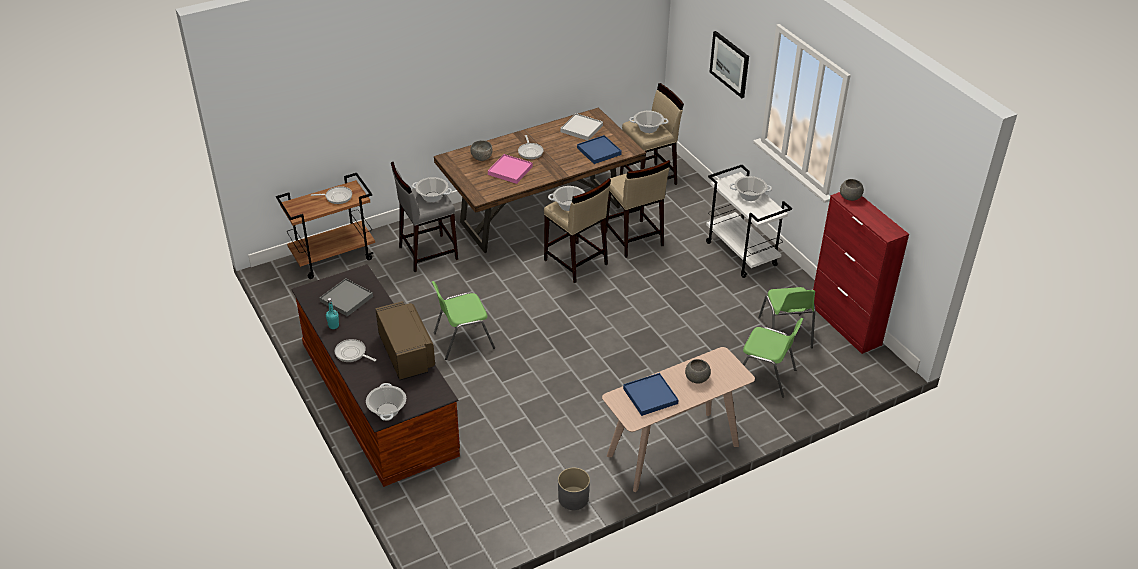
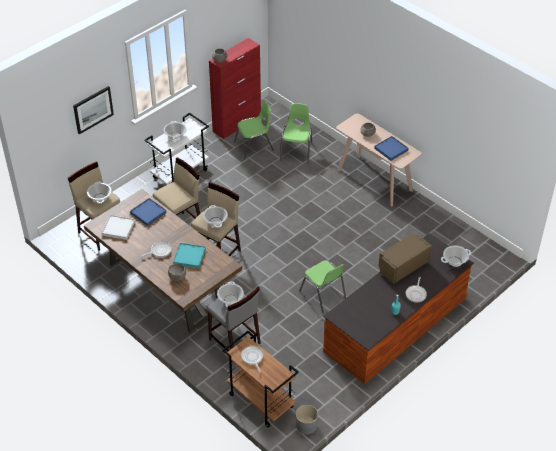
camera: 105 degrees left, 5 degrees up
grey tray [320,278,373,317] -> none
pink tray [488,154,533,184] -> turquoise tray [173,243,206,268]
grey planter [558,468,590,510] -> grey planter moved to [296,405,318,434]

